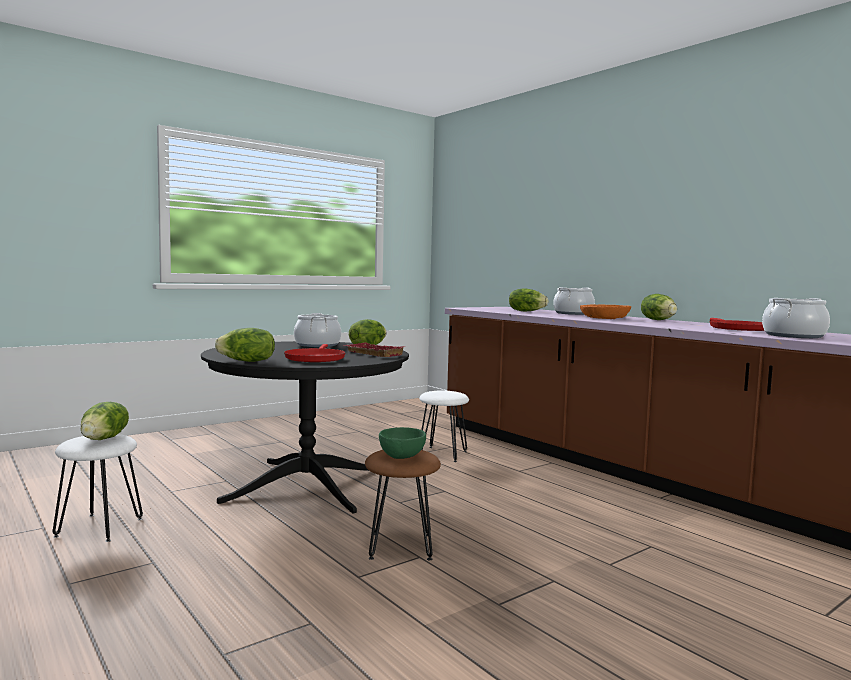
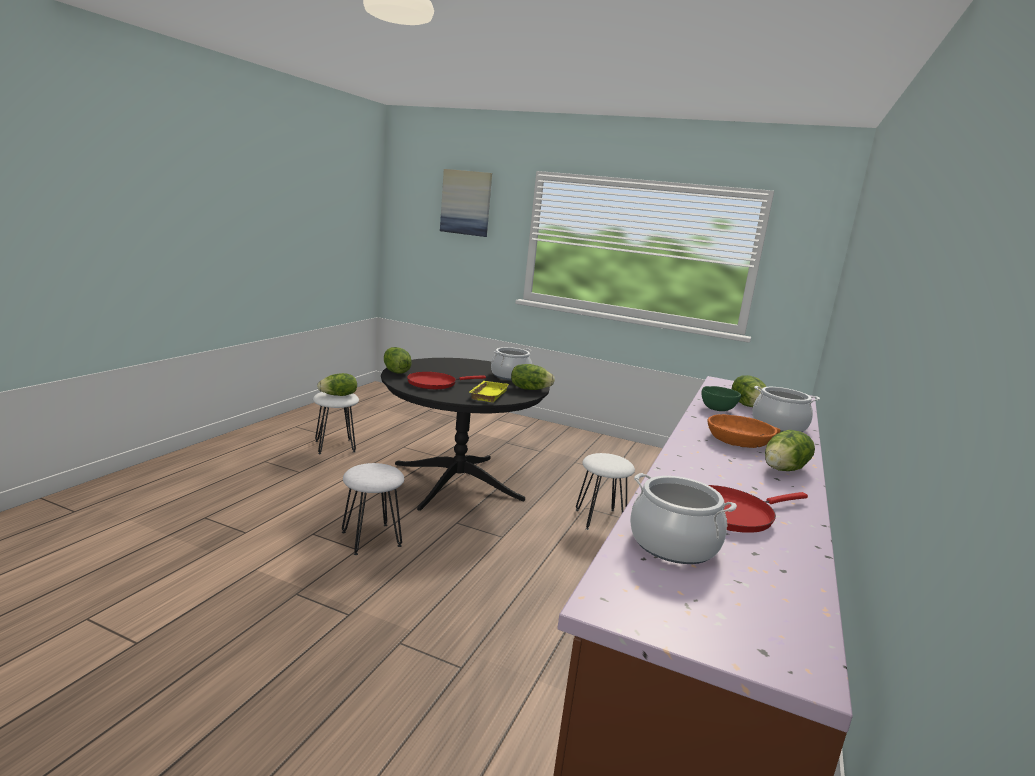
camera: 60 degrees right, 10 degrees up
red tray [343,343,405,357] -> yellow tray [470,381,509,402]
brown stool [365,450,441,560] -> white stool [342,463,404,555]
green bowl [379,427,426,459] -> green bowl moved to [701,386,741,411]
none -> picture [440,169,492,237]

